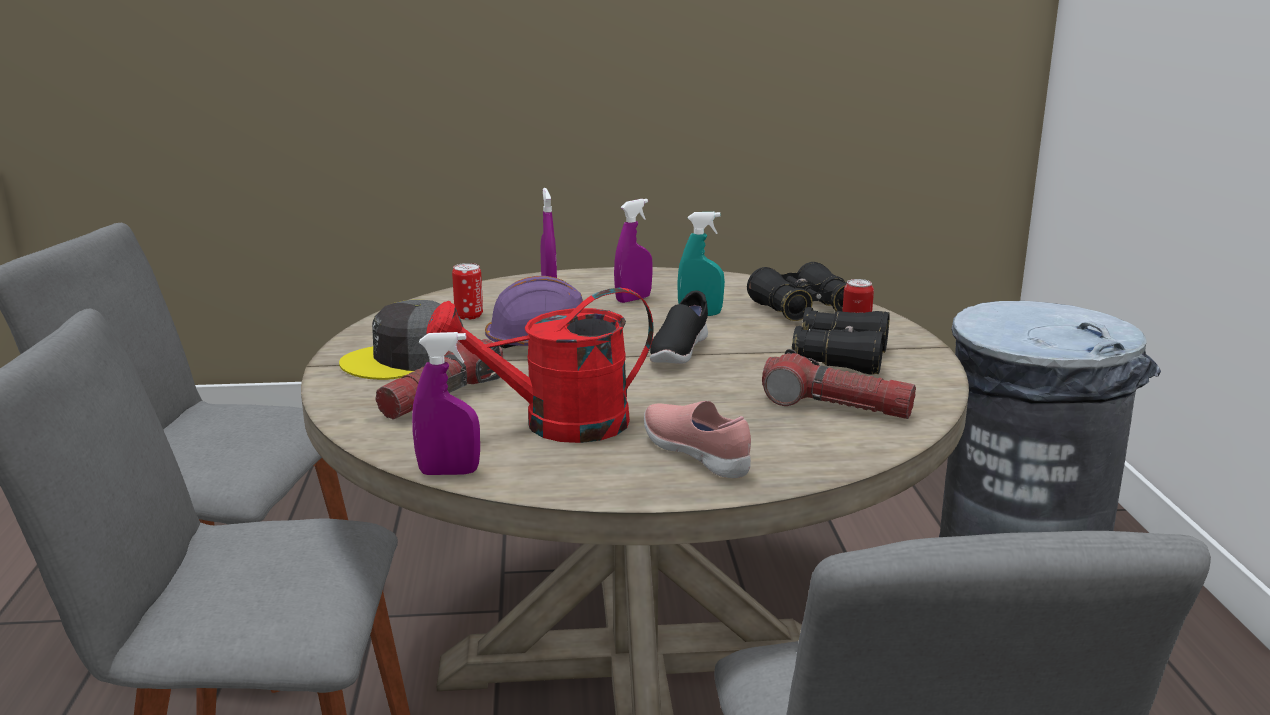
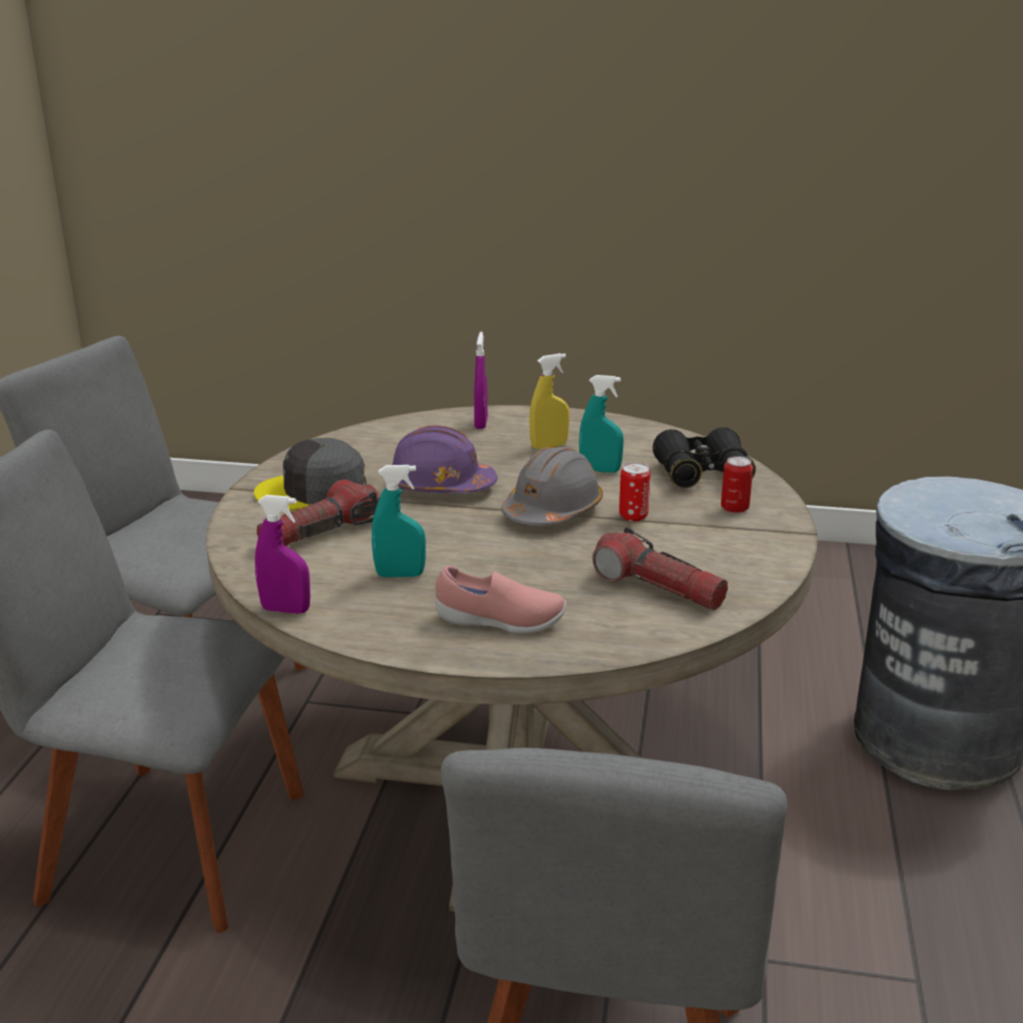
camera: 15 degrees right, 5 degrees up
red watering can [427,288,654,443] -> turquoise spray bottle [372,465,426,577]
can [452,263,483,320] -> can moved to [619,463,650,522]
purple spray bottle [614,199,653,303] -> yellow spray bottle [529,353,570,449]
pink shoe [644,401,751,478] -> pink shoe turned 120 degrees clockwise [435,565,566,634]
black shoe [650,291,708,364] -> grey hard hat [501,447,603,526]
black binoculars [792,307,890,375] -> none

